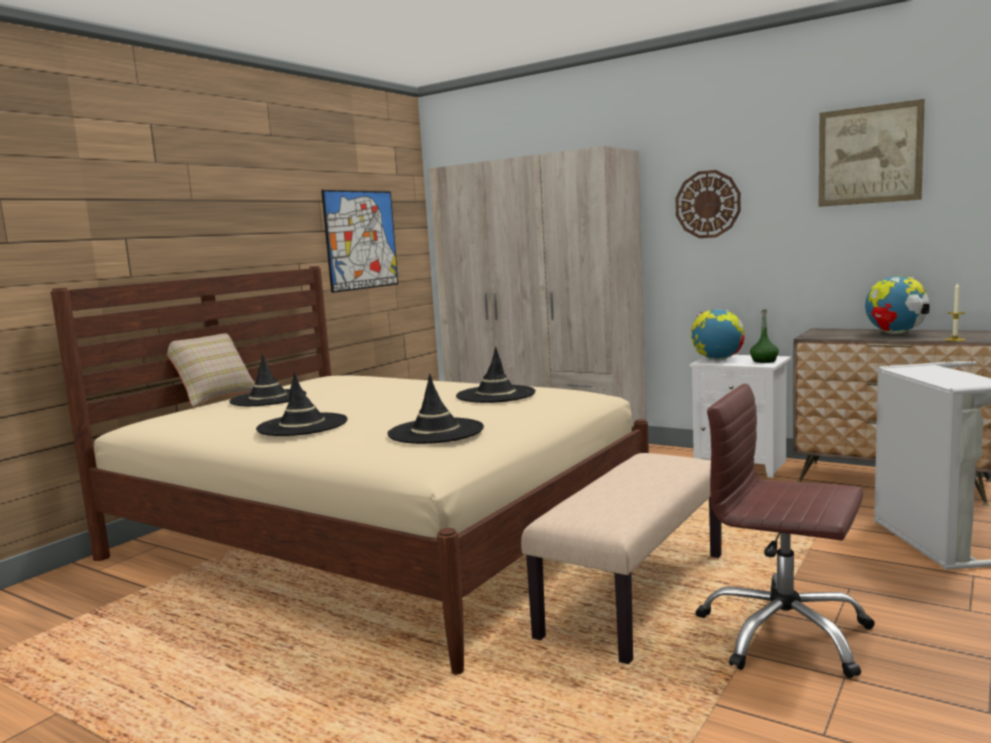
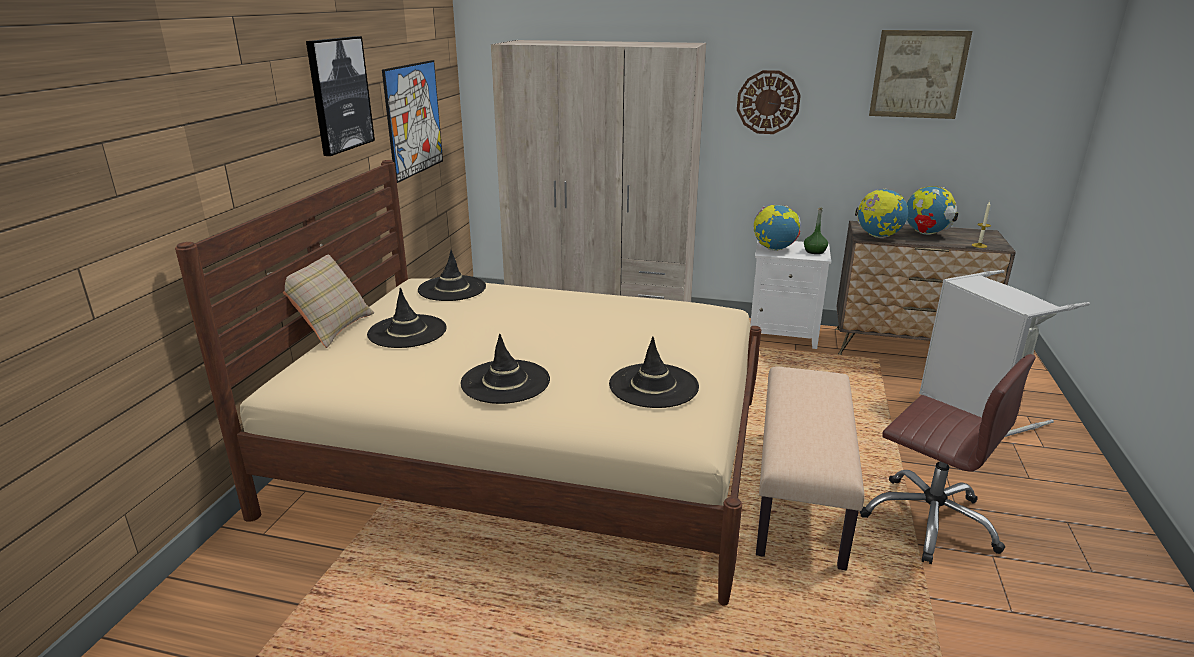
camera: 20 degrees left, 15 degrees up
black hat [456,347,535,403] -> black hat moved to [418,250,486,301]
brown office chair [695,384,875,678] -> brown office chair turned 150 degrees counterclockwise [859,354,1036,564]
none -> picture [306,36,375,156]
none -> globe [855,188,908,238]

